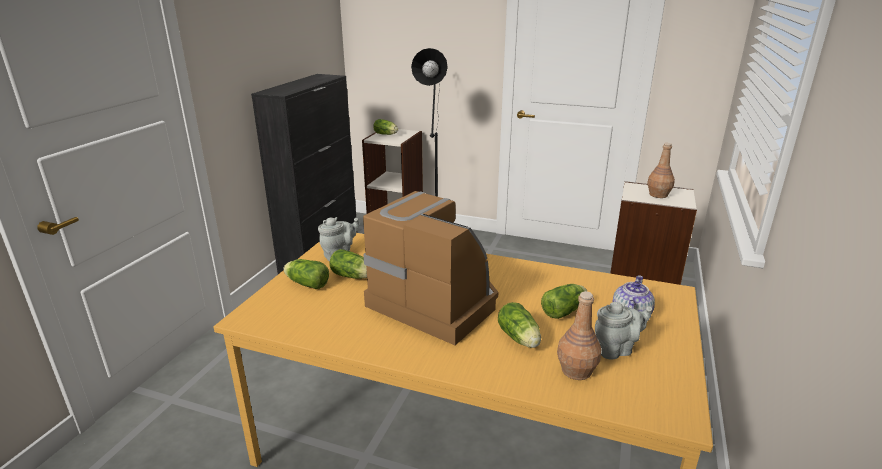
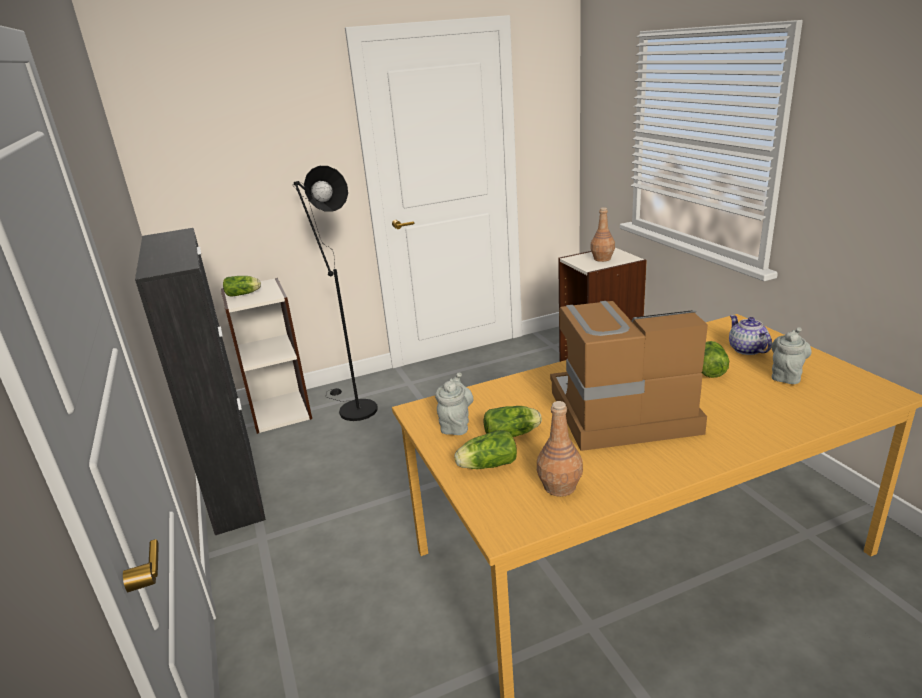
camera: 40 degrees left, 0 degrees up
lettuce [498,302,541,348] -> none
brown bottle [557,291,601,380] -> brown bottle moved to [537,401,583,497]

